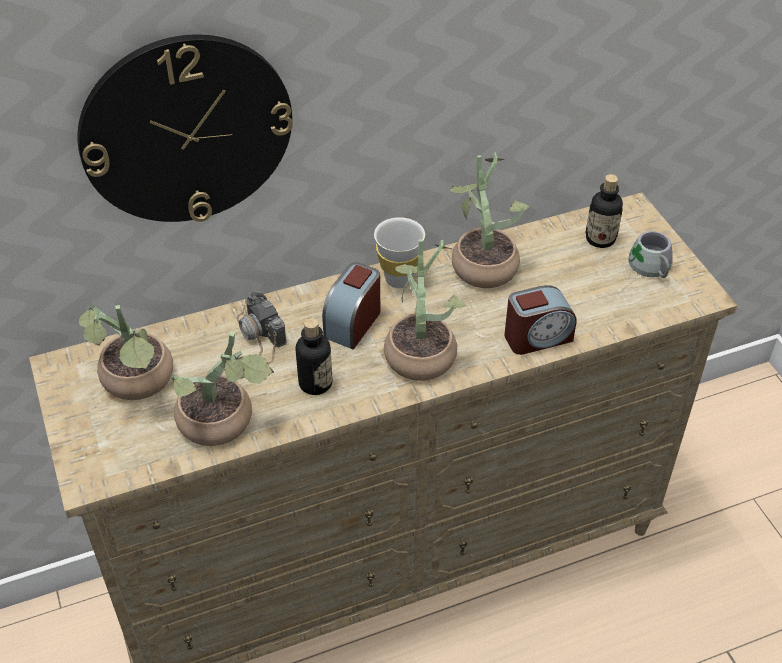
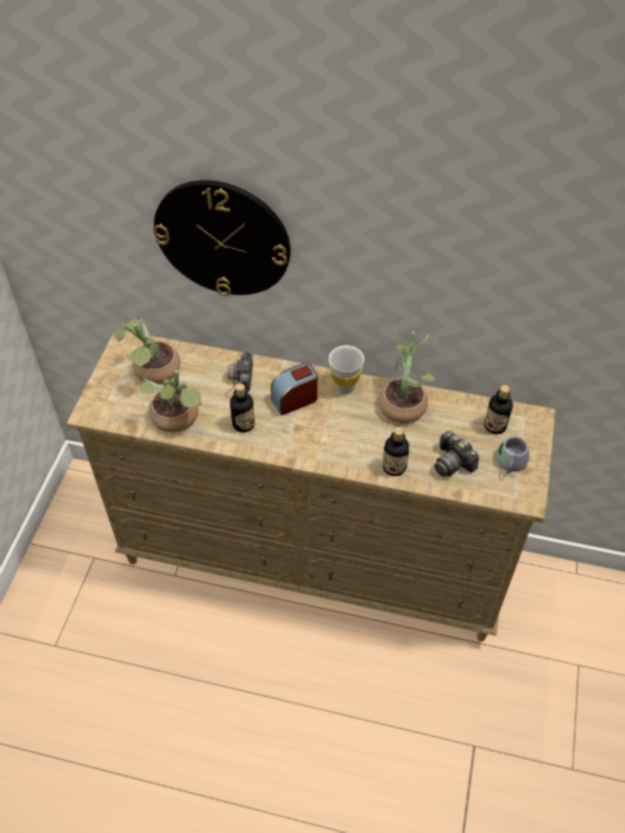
camera: 35 degrees right, 5 degrees up
potted plant [384,239,466,381] -> none
alarm clock [504,285,576,355] -> bottle [383,427,409,476]
none -> camera [434,431,479,477]

